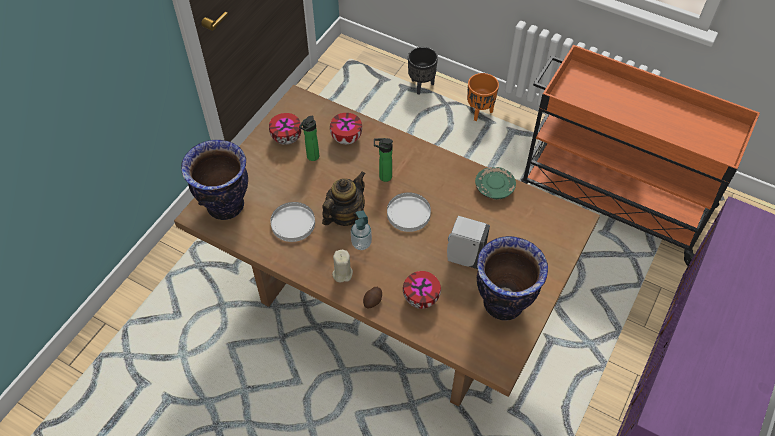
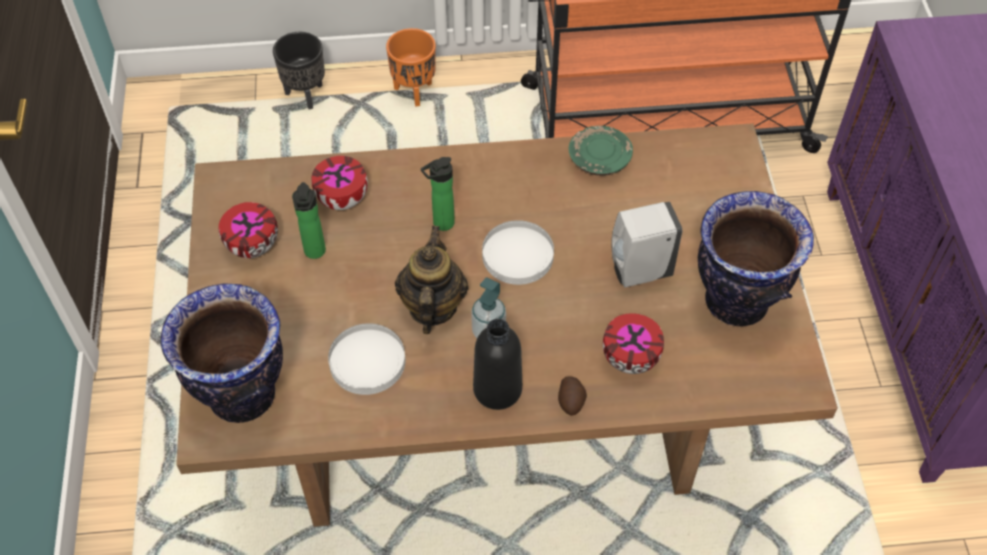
camera: 35 degrees left, 0 degrees up
beige candle [332,250,353,282] -> black bottle [473,319,522,410]

